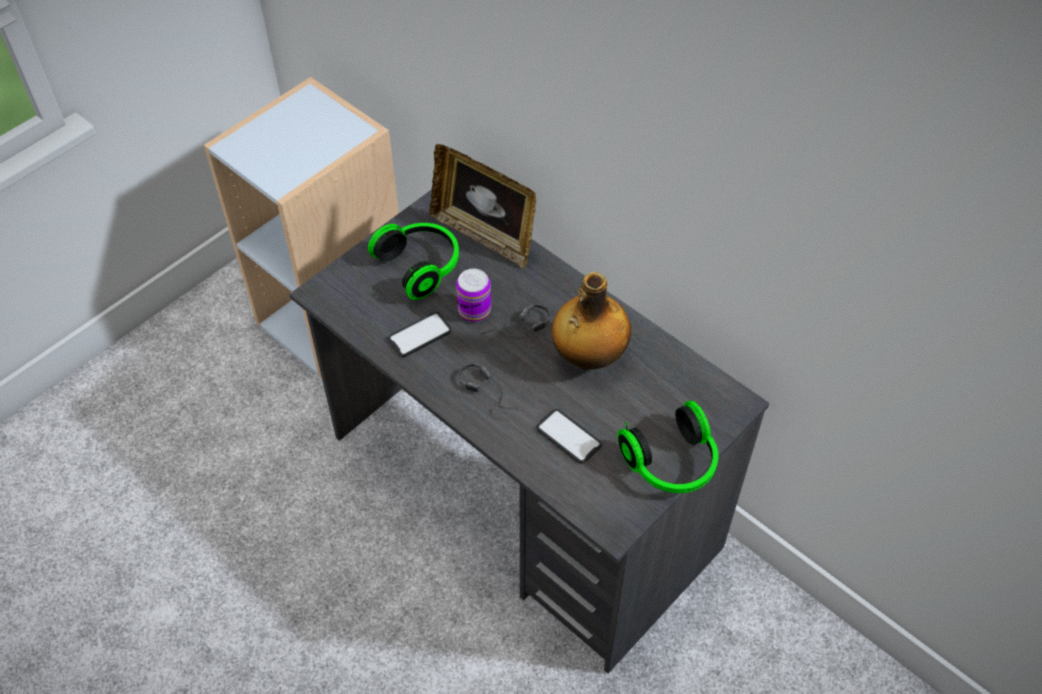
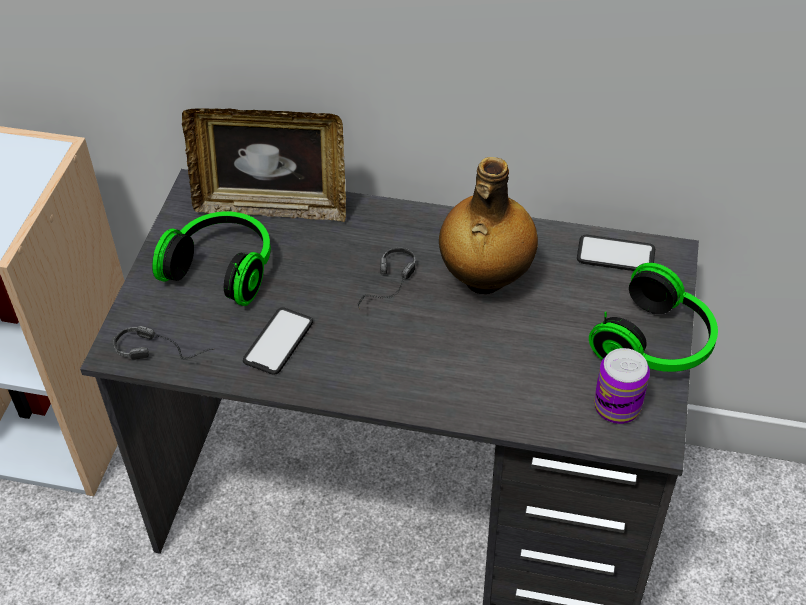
camera: 30 degrees left, 5 degrees down
can [456,269,491,322] -> can moved to [594,348,650,424]
headphones [459,364,522,411] -> headphones moved to [113,326,213,360]
phone [536,409,602,464] -> phone moved to [577,235,655,272]

